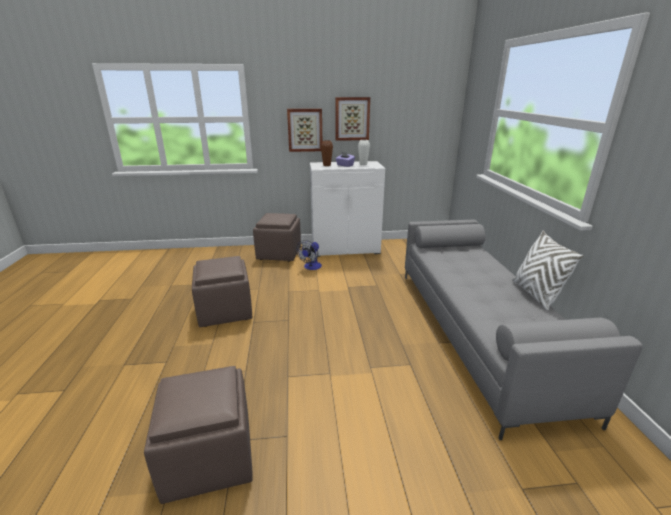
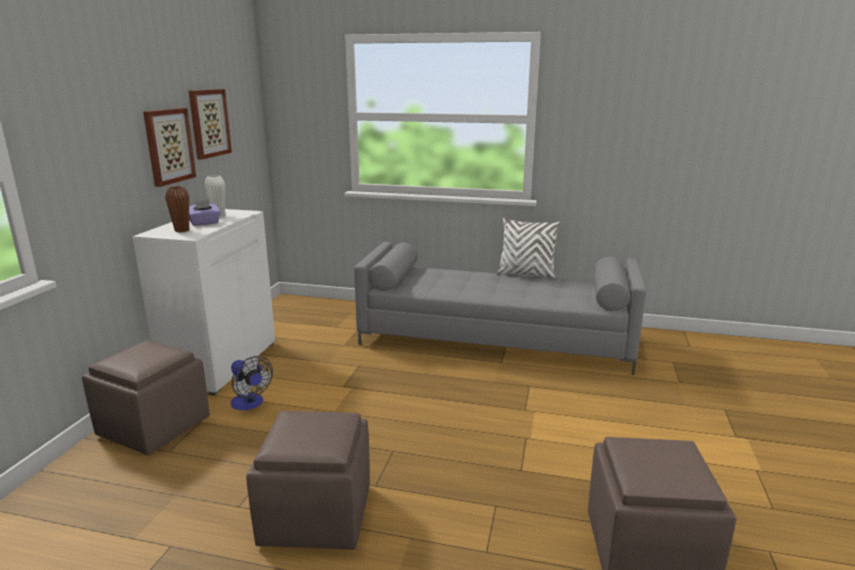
camera: 70 degrees left, 5 degrees down
picture [287,109,322,152] -> picture moved to [189,89,232,159]

